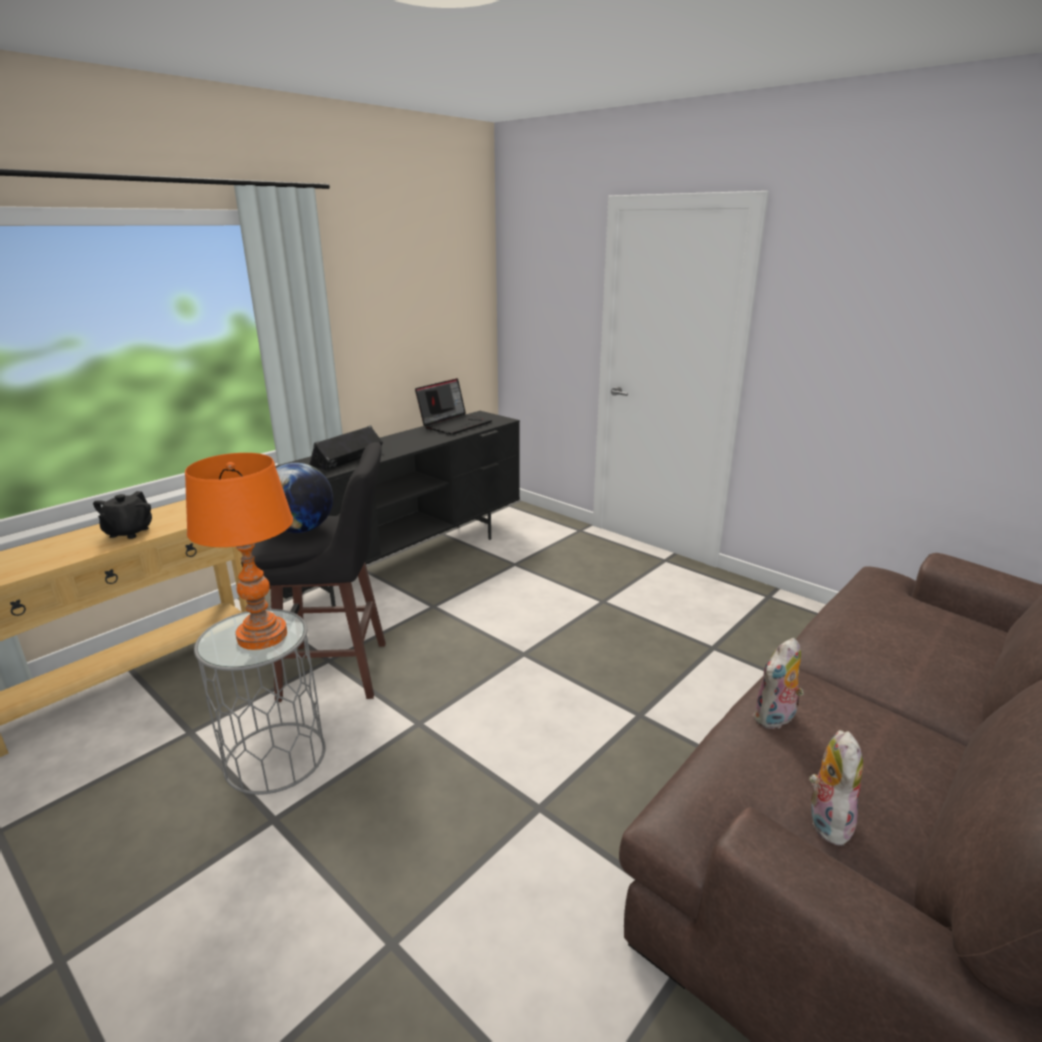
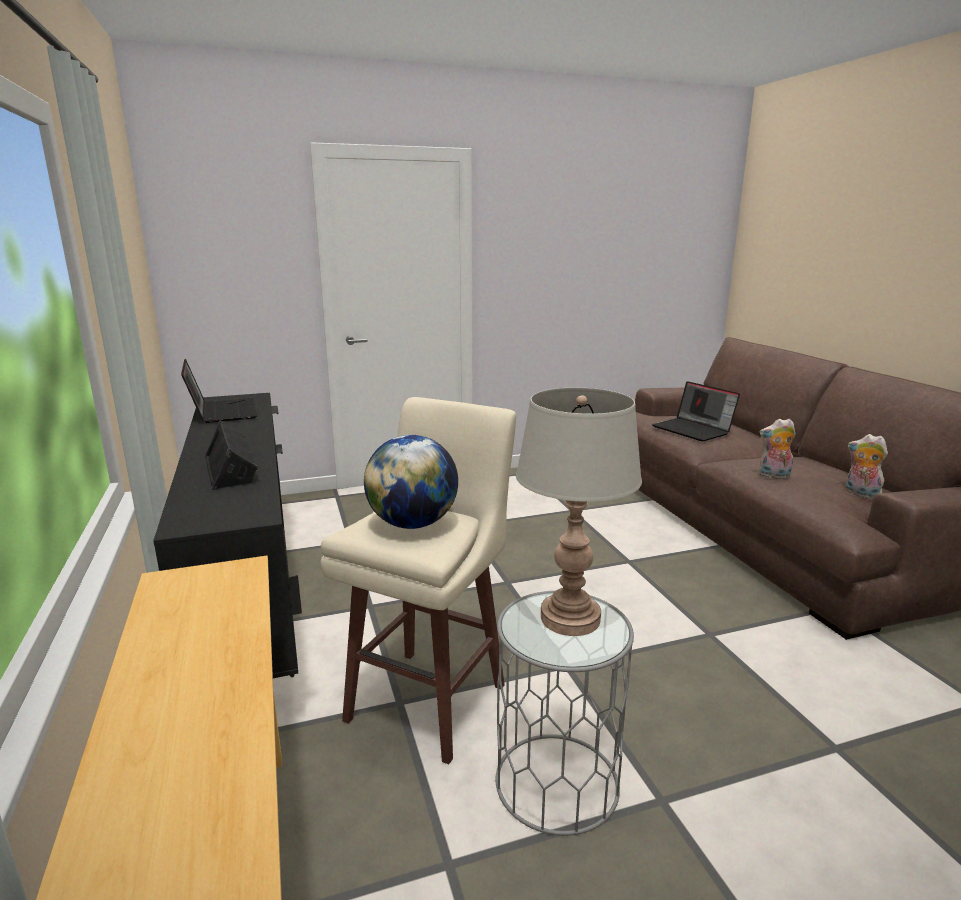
camera: 60 degrees left, 5 degrees down
black teapot [93,491,152,539] -> none
orange table lamp [185,453,293,650] -> grey table lamp [516,388,642,636]
black stool [241,442,386,702] -> beige stool [321,397,516,764]
plush toy [753,638,804,729] -> plush toy turned 105 degrees clockwise [759,419,796,480]
none -> laptop [652,381,740,441]

